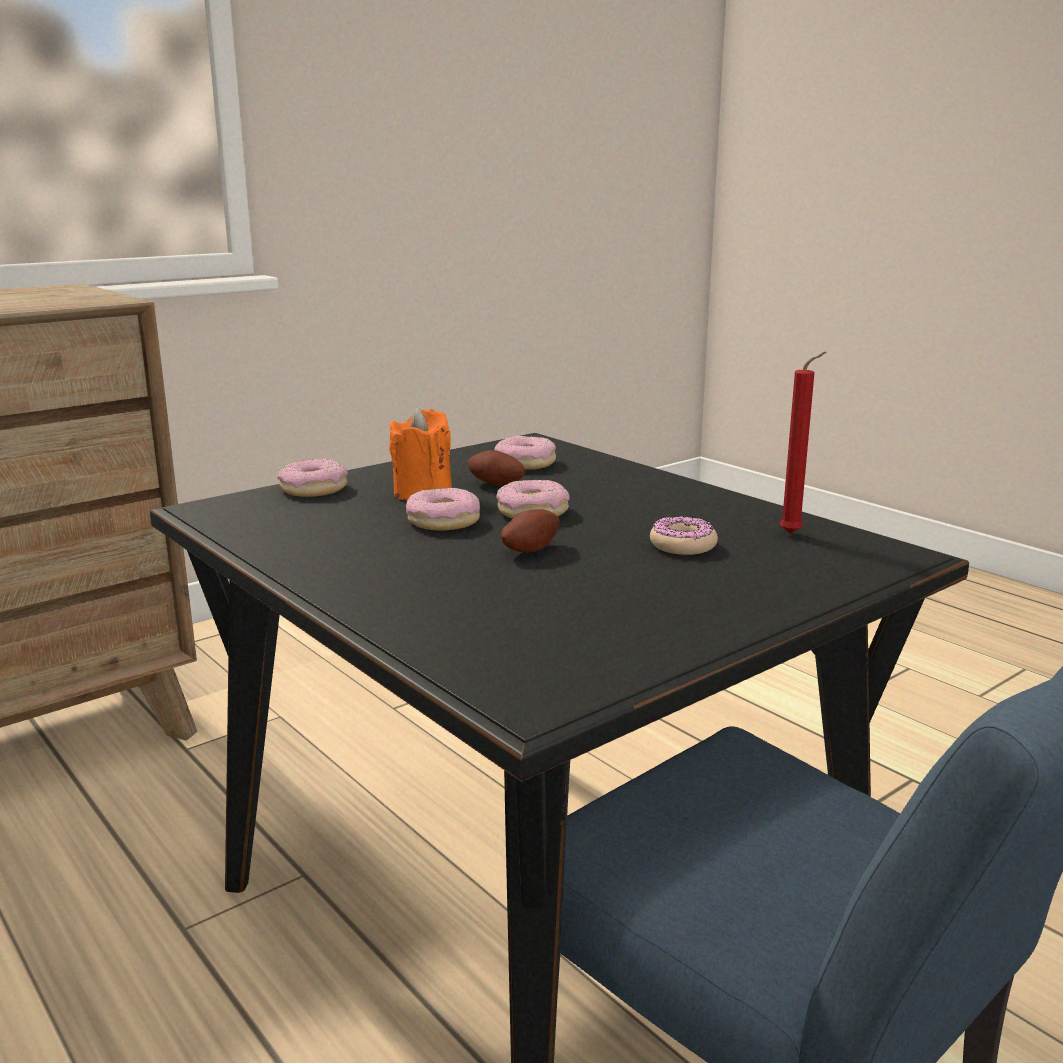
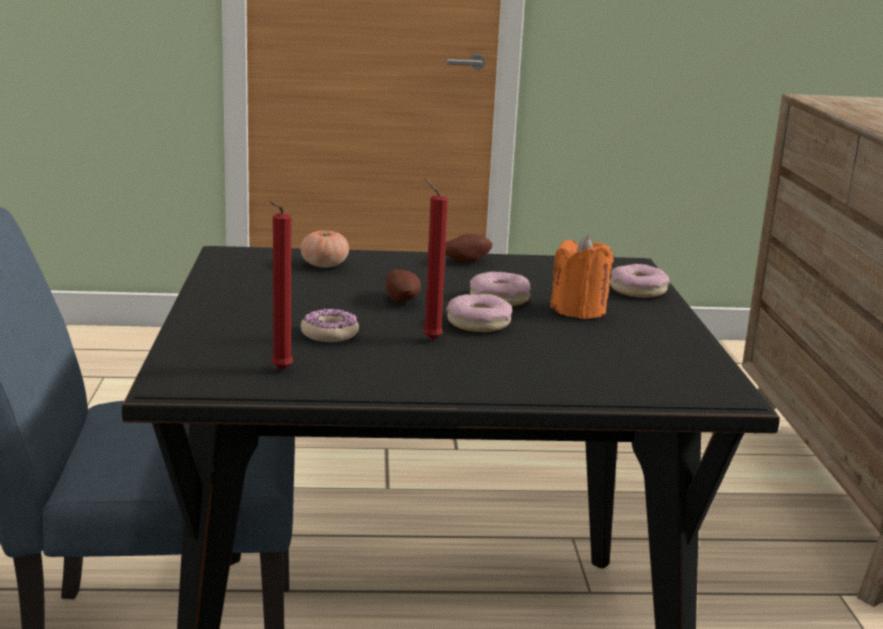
camera: 125 degrees right, 0 degrees up
potato [468,450,525,485] -> potato moved to [445,234,493,263]
donut [494,436,556,470] -> none
none -> tomato [300,231,349,268]
none -> red candle [423,178,448,340]

